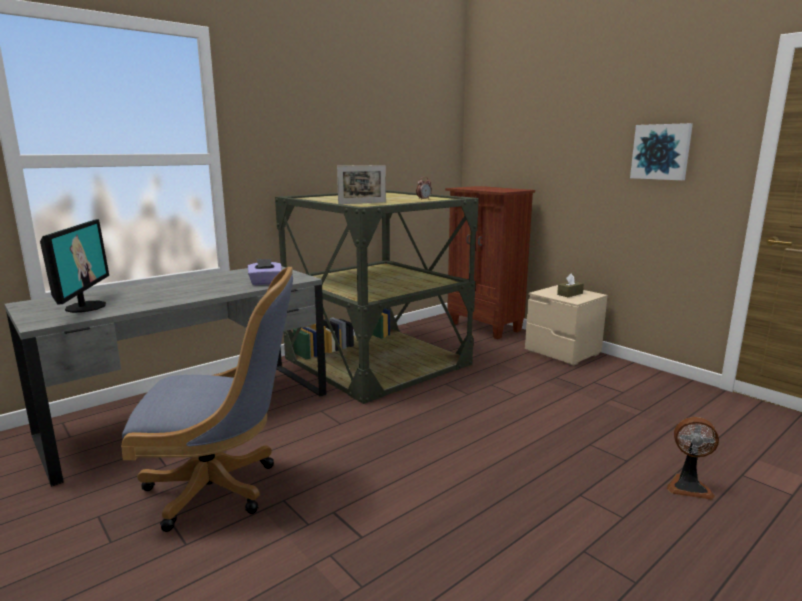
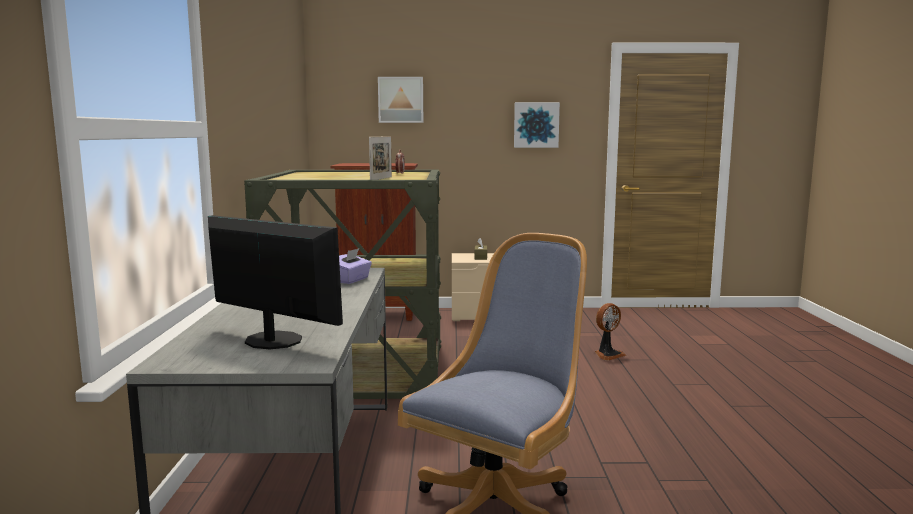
camera: 50 degrees left, 5 degrees down
fan [667,417,719,500] -> fan moved to [595,303,626,361]
none -> picture [378,77,423,123]

